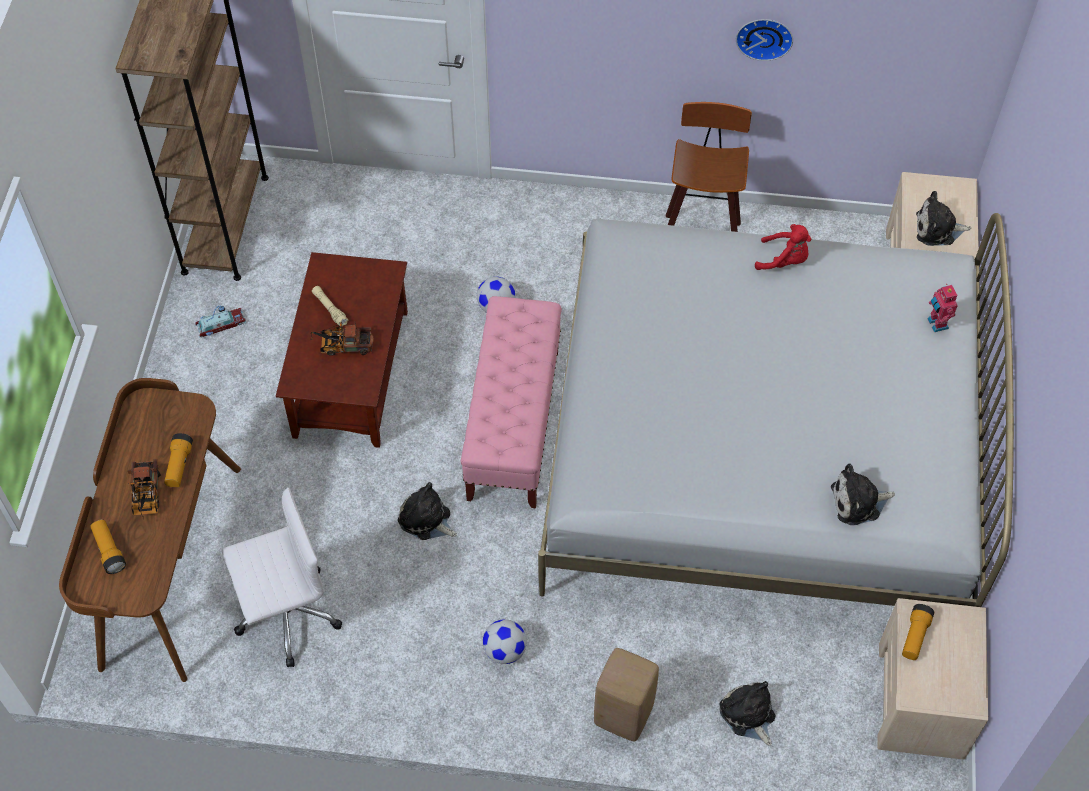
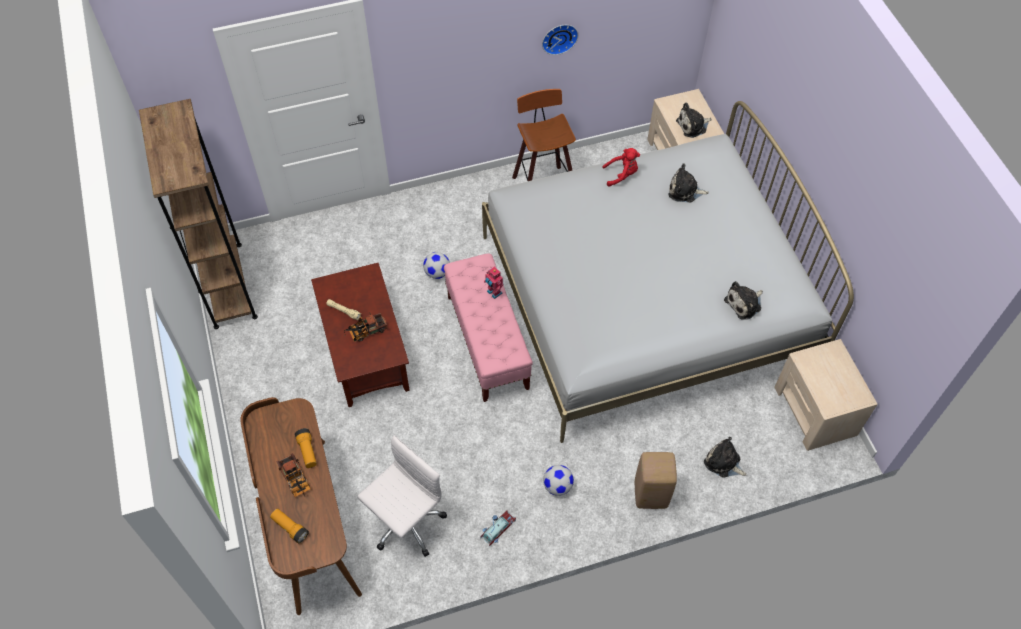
camera: 25 degrees left, 0 degrees up
toy car [195,306,246,337] -> toy car moved to [480,510,516,546]
plush toy [398,482,457,540] -> plush toy moved to [668,163,709,203]
flashlight [902,604,934,660] -> none
toy robot [927,284,958,332] -> toy robot moved to [484,266,504,299]

